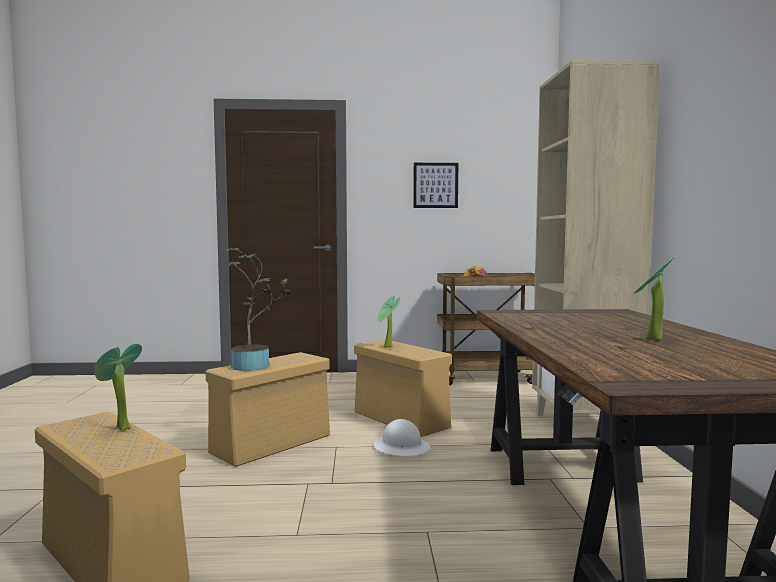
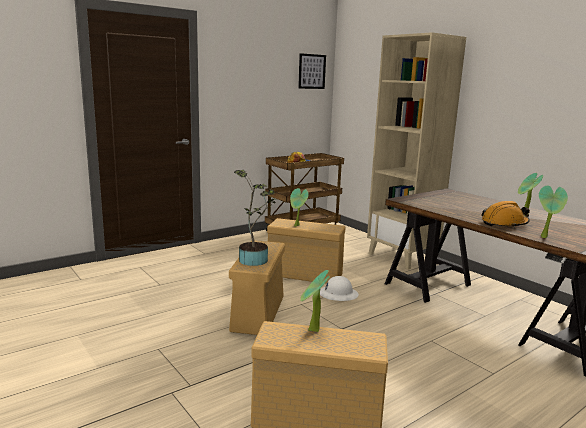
camera: 35 degrees left, 10 degrees up
picture [413,163,458,208] -> picture moved to [298,53,326,89]
none -> orange hard hat [481,201,530,228]
none -> potted plant [539,186,568,238]

